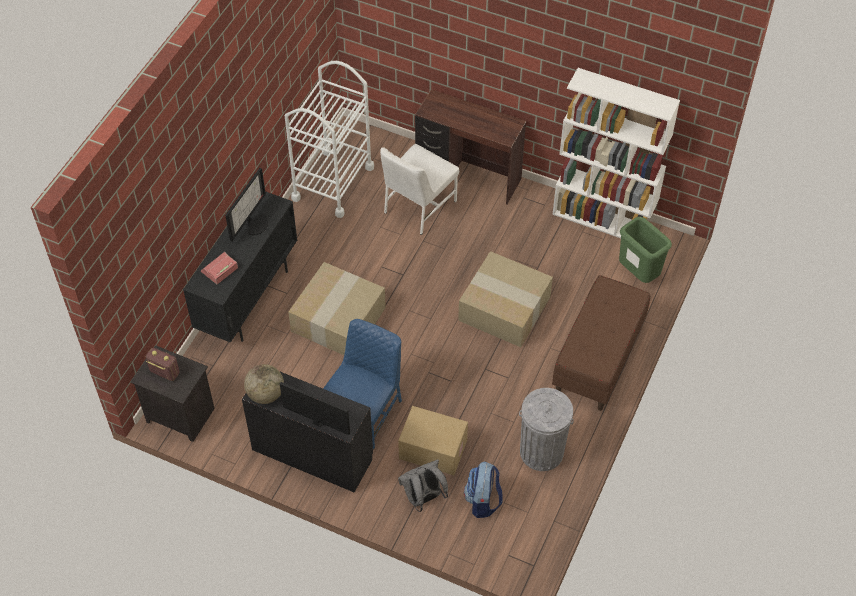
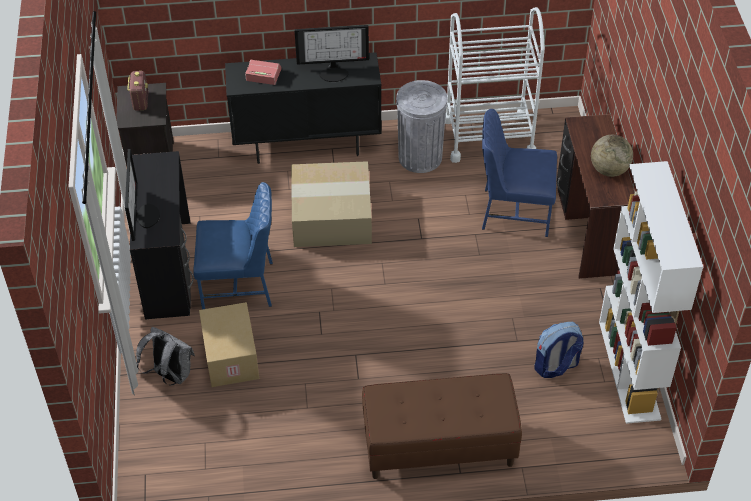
camera: 60 degrees right, 5 degrees down
globe [244,364,284,404] -> globe moved to [591,135,633,177]
white chair [380,144,459,235] -> blue chair [482,109,557,237]
cardboard box [458,251,553,347] -> none
backpack [464,461,503,518] -> backpack moved to [534,322,584,378]
grey trash can [519,388,574,471] -> grey trash can moved to [396,80,447,173]
green trash can [619,217,672,283] -> none

